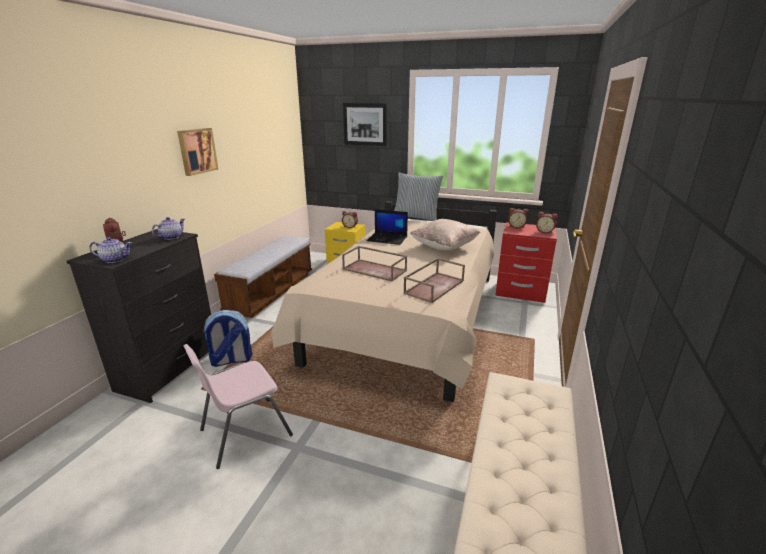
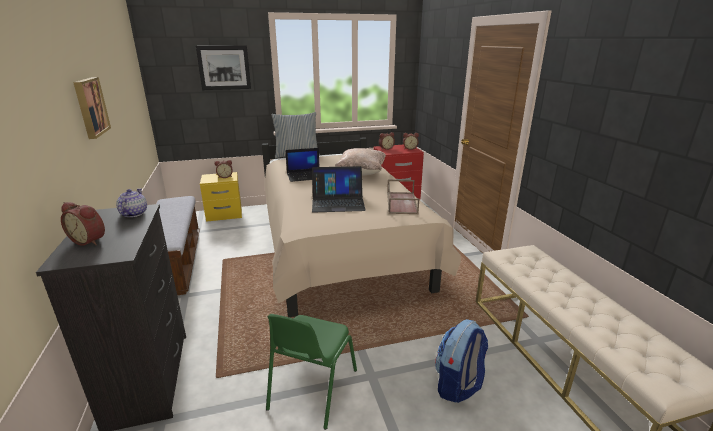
camera: 35 degrees left, 0 degrees up
teapot [89,237,132,263] -> none
pink chair [183,344,293,469] -> green chair [266,314,357,430]
backpack [202,310,253,367] -> backpack moved to [435,319,488,403]
brown tray [342,246,407,282] -> laptop [312,166,366,213]

